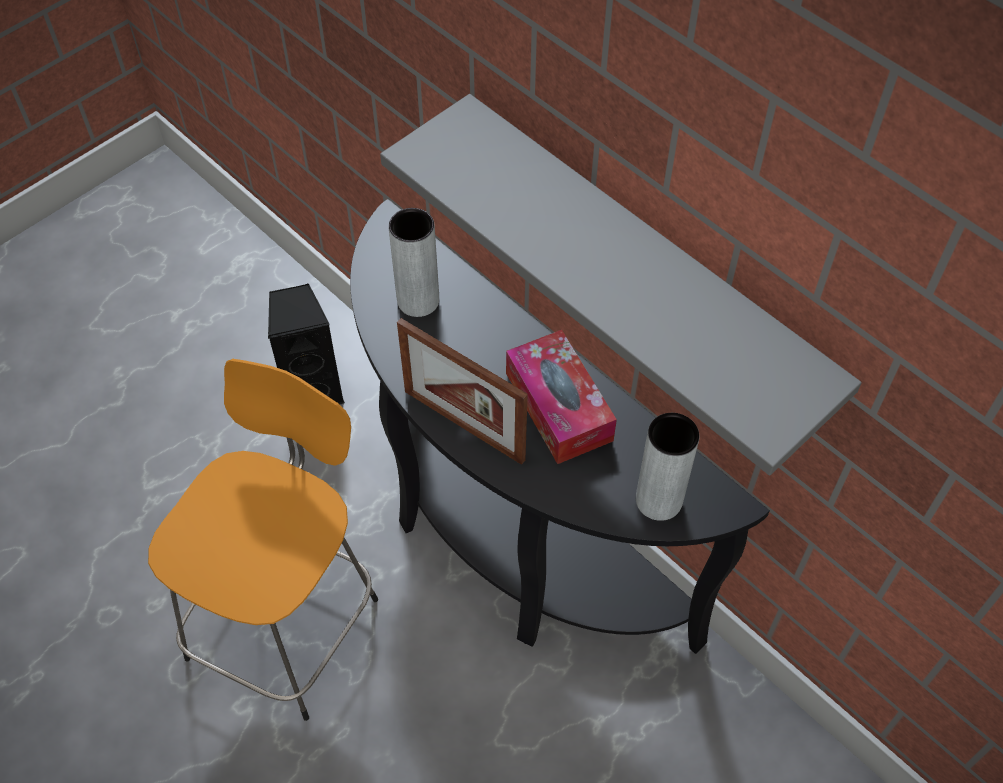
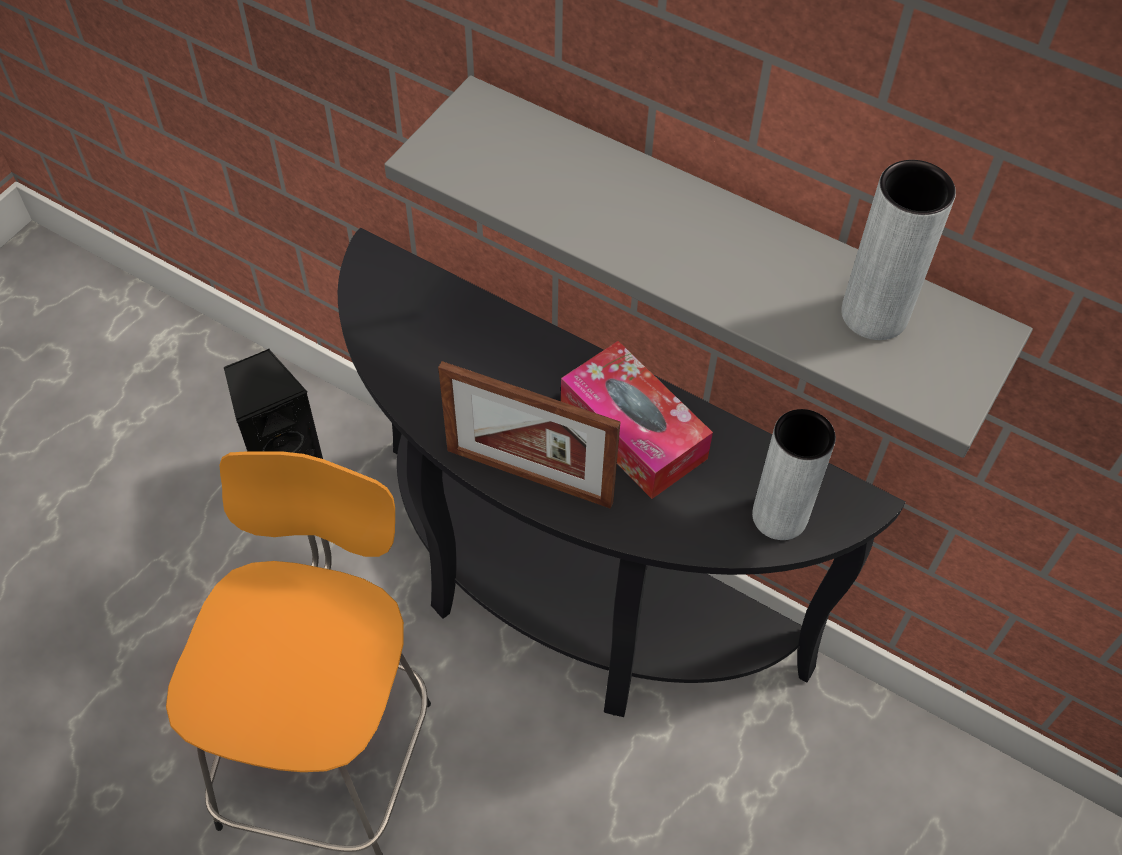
camera: 15 degrees left, 0 degrees up
grey vase [388,208,439,317] -> grey vase moved to [841,160,956,340]

